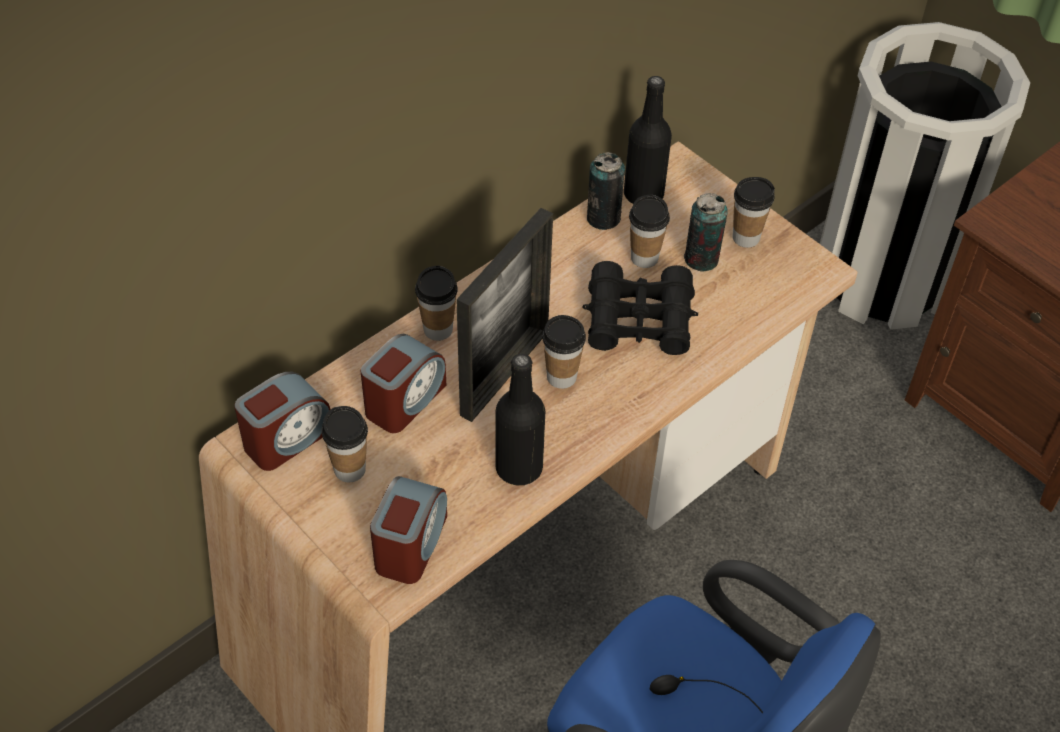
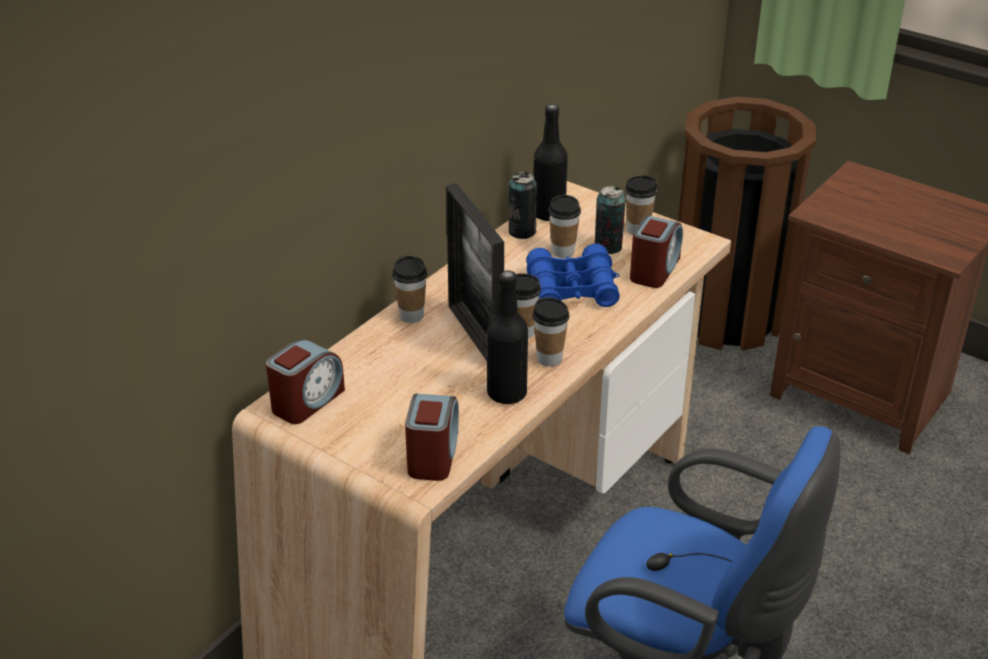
camera: 10 degrees left, 15 degrees down
cup [322,406,368,483] -> cup moved to [533,297,569,367]
alarm clock [361,334,446,433] -> alarm clock moved to [630,215,683,288]
picture frame [456,208,553,422] -> picture frame turned 135 degrees clockwise [446,183,504,361]
black binoculars [582,261,698,355] -> blue binoculars [526,243,620,307]
white trash can [820,22,1030,330] -> brown trash can [678,97,816,351]

